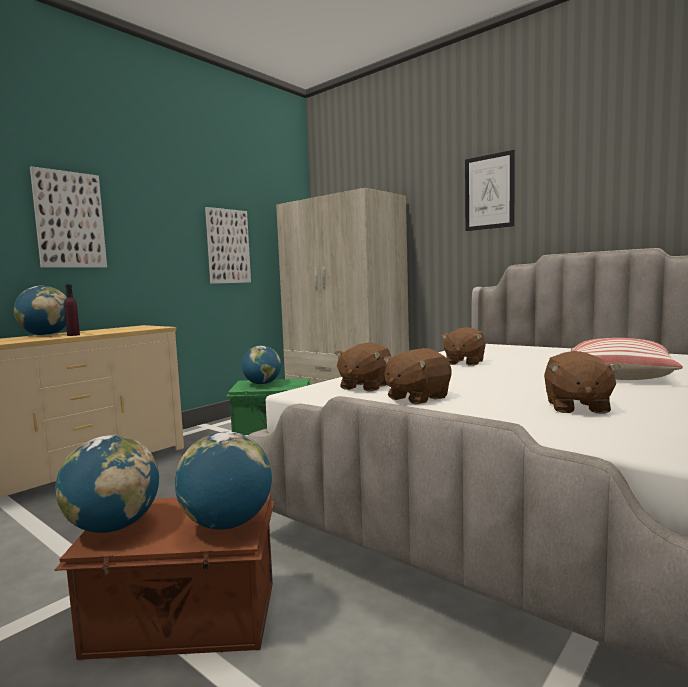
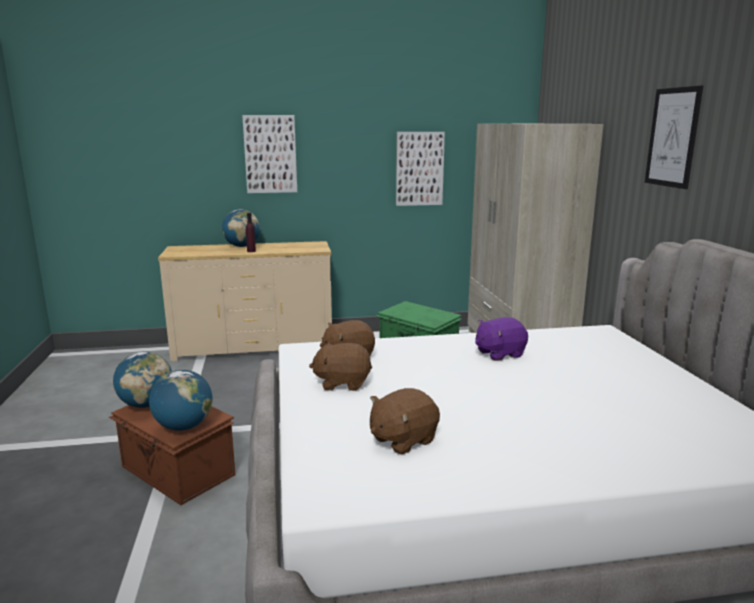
camera: 40 degrees right, 10 degrees up
globe [242,346,281,385] -> none
brown plush toy [441,327,486,366] -> purple plush toy [475,317,528,361]
pillow [571,338,683,380] -> none

